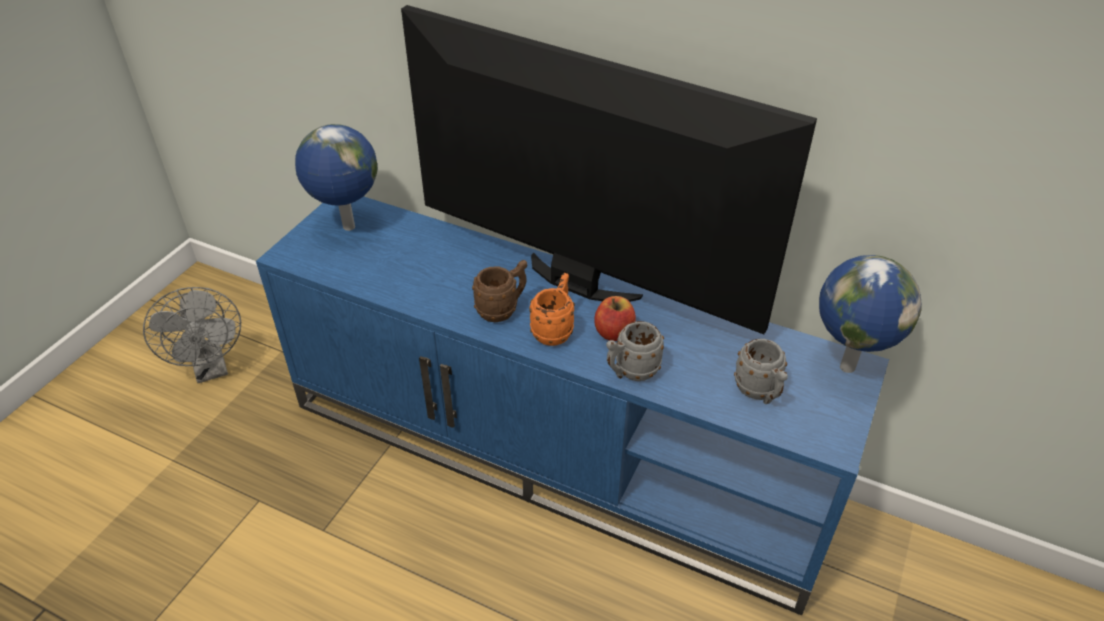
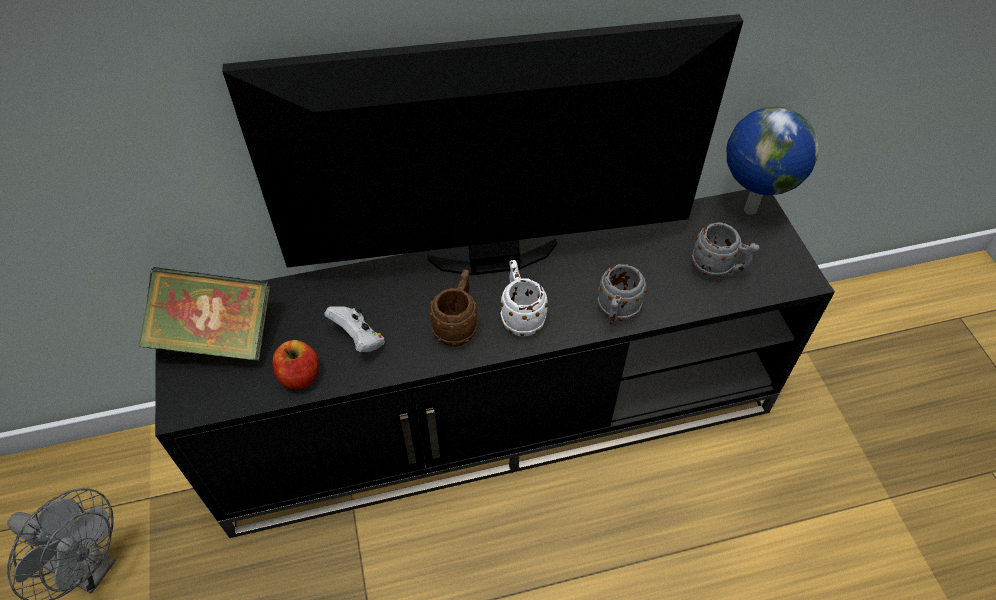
camera: 40 degrees left, 10 degrees up
blue tv stand [256,196,889,615] -> black tv stand [155,190,835,538]
globe [295,124,378,231] -> book [139,267,270,361]
orange mug [530,273,575,346] -> white mug [501,260,548,336]
apple [594,296,636,341] -> apple moved to [272,340,319,389]
none -> white game controller [324,306,385,352]

